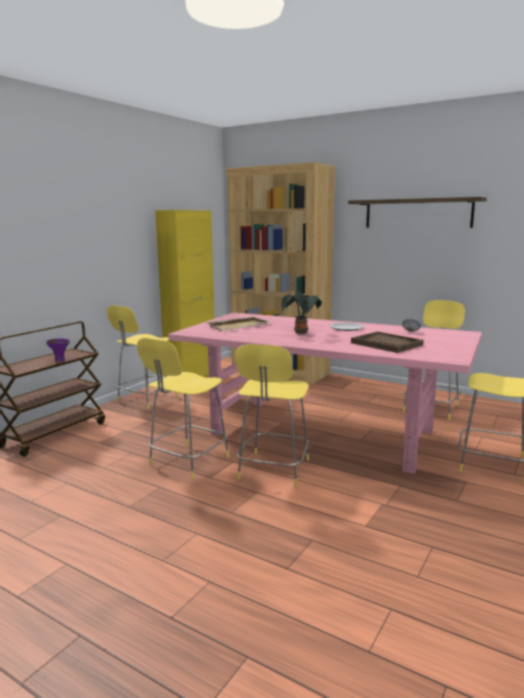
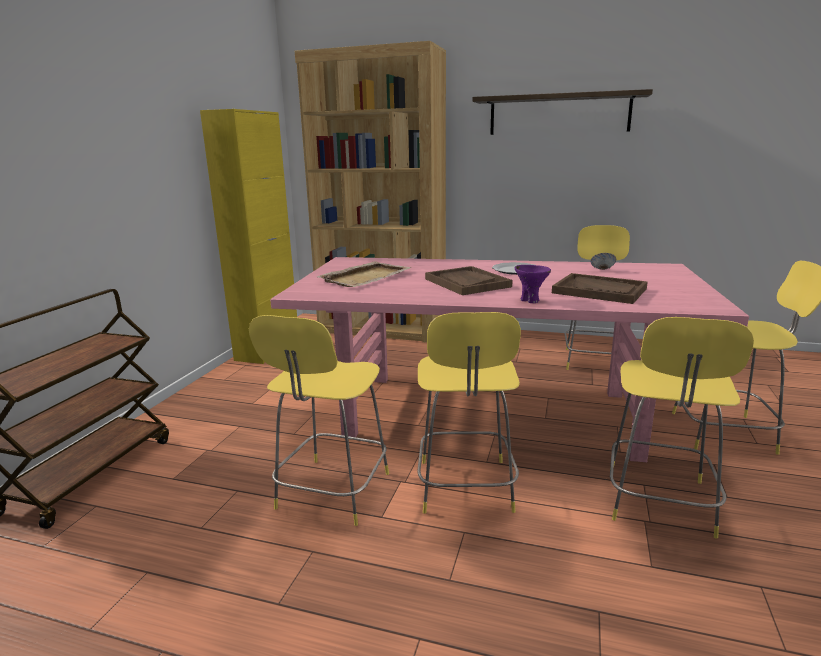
camera: 15 degrees left, 5 degrees up
purple bowl [46,338,70,362] -> purple bowl moved to [515,265,551,303]
yellow stool [107,305,178,410] -> yellow stool moved to [610,317,754,539]
potted plant [281,292,322,334] -> brown tray [425,266,512,295]

